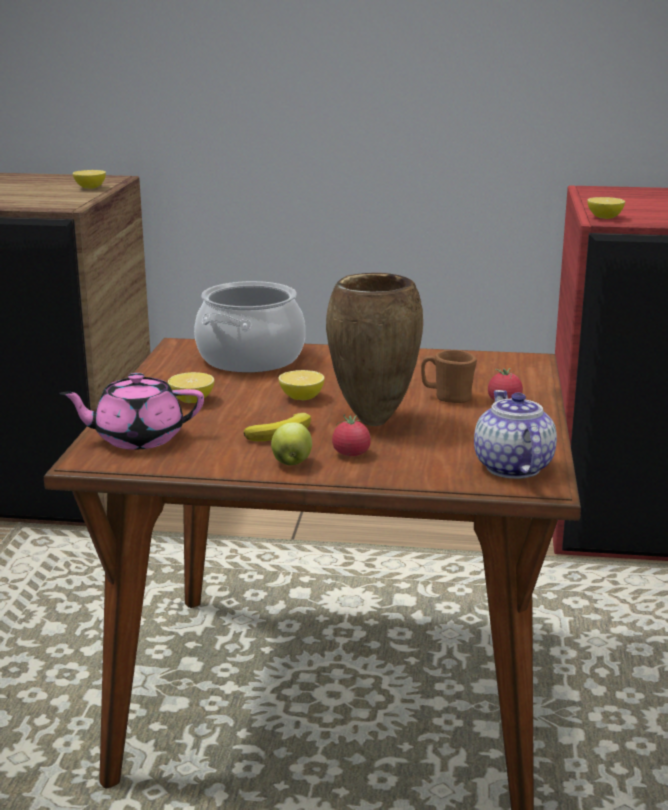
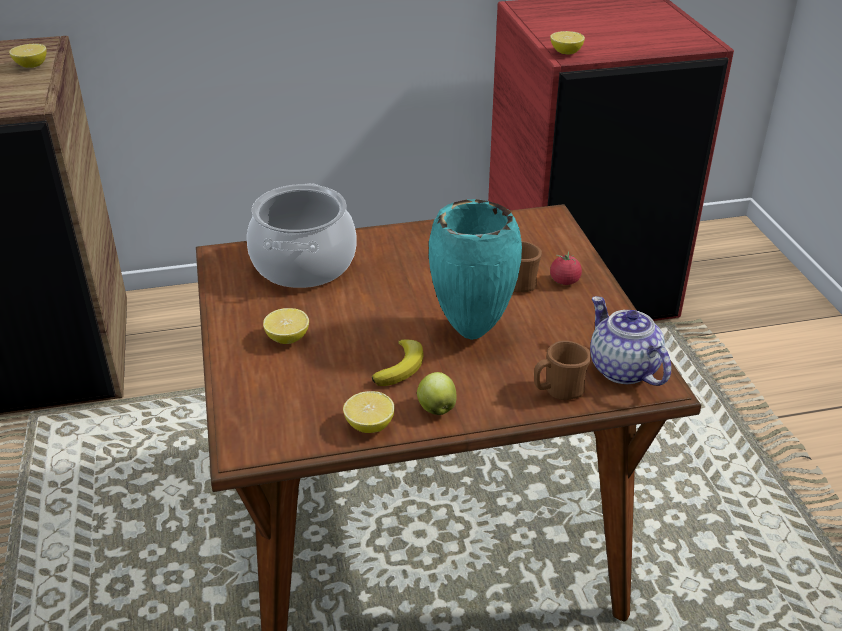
camera: 20 degrees left, 15 degrees up
pink teapot [59,373,204,450] -> none
lemon [278,370,325,400] -> lemon moved to [343,391,395,433]
brown vase [326,273,423,426] -> turquoise vase [429,199,522,340]
tomato [332,414,371,456] -> none
none -> brown mug [534,340,591,400]

